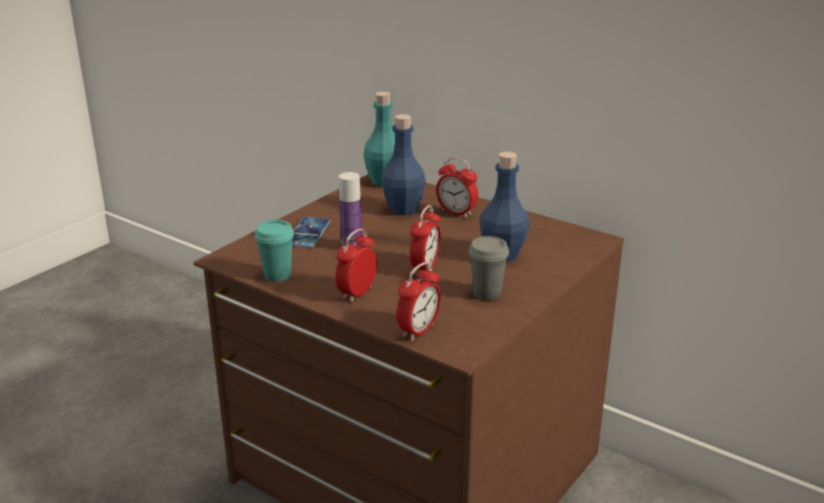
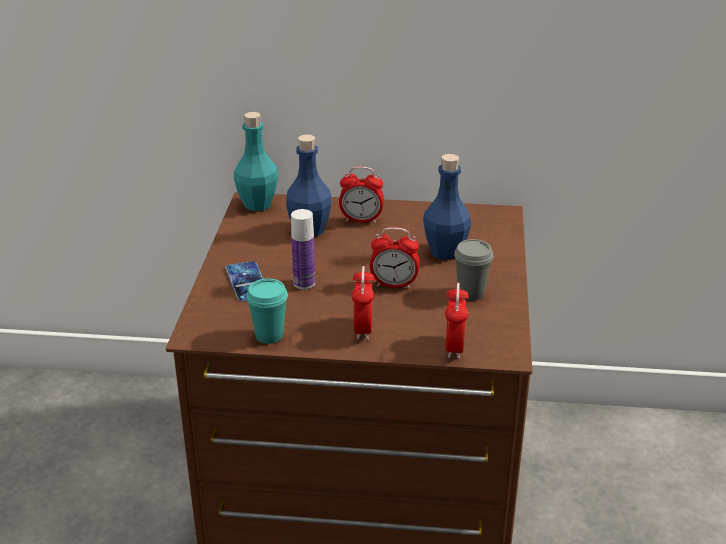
camera: 30 degrees left, 5 degrees up
alarm clock [410,205,441,275] -> alarm clock turned 105 degrees clockwise [370,227,419,289]

